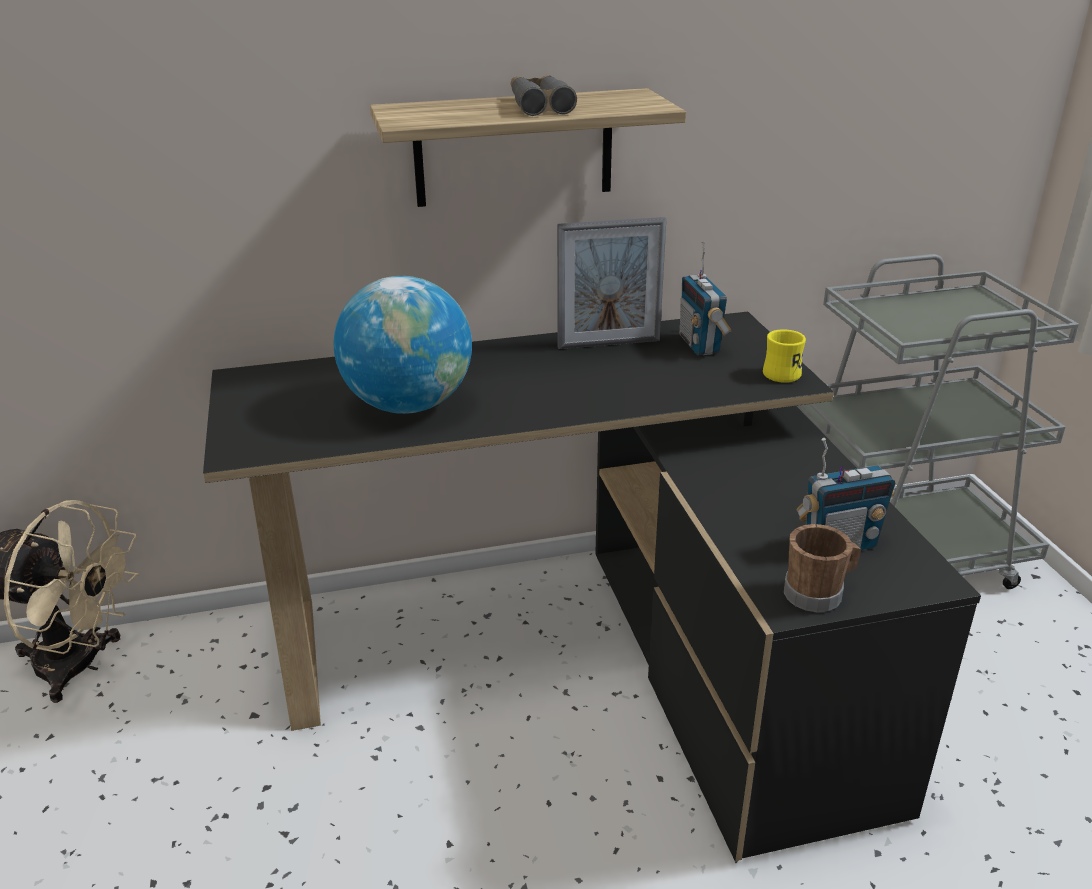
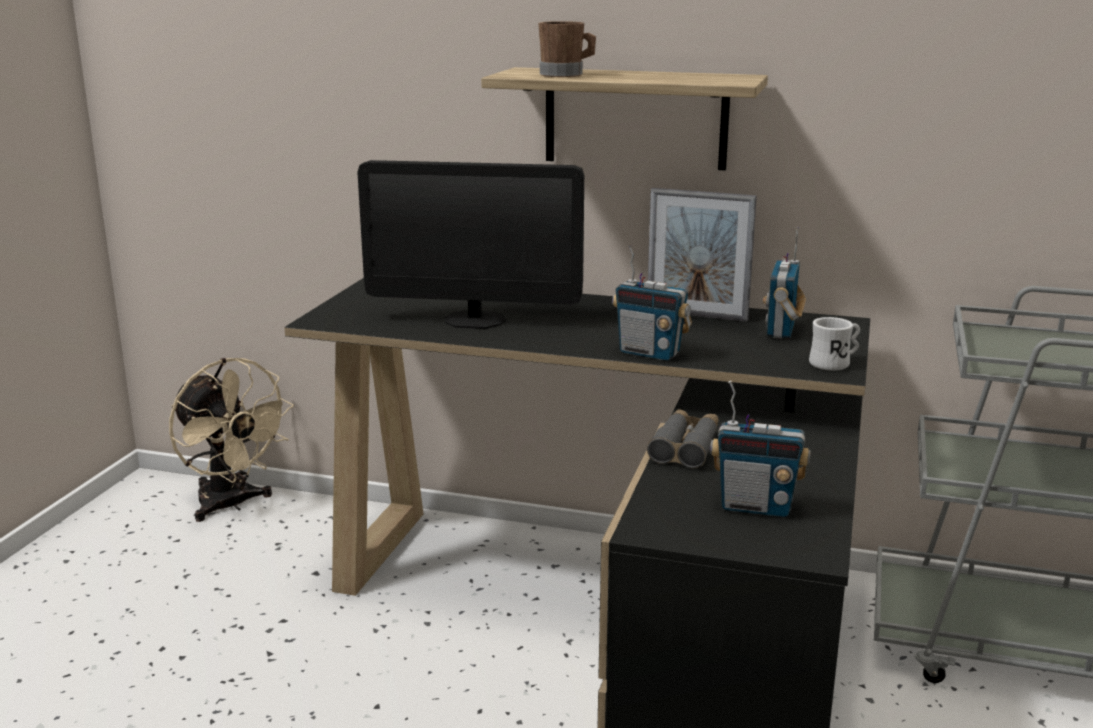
camera: 30 degrees right, 10 degrees down
globe [333,276,472,414] -> monitor [357,160,584,329]
grey binoculars [511,75,577,116] -> grey binoculars moved to [647,409,719,468]
yellow mug [763,329,806,383] -> white mug [809,317,860,371]
brown mug [784,524,861,612] -> brown mug moved to [539,21,596,77]
none -> radio [612,245,692,361]

